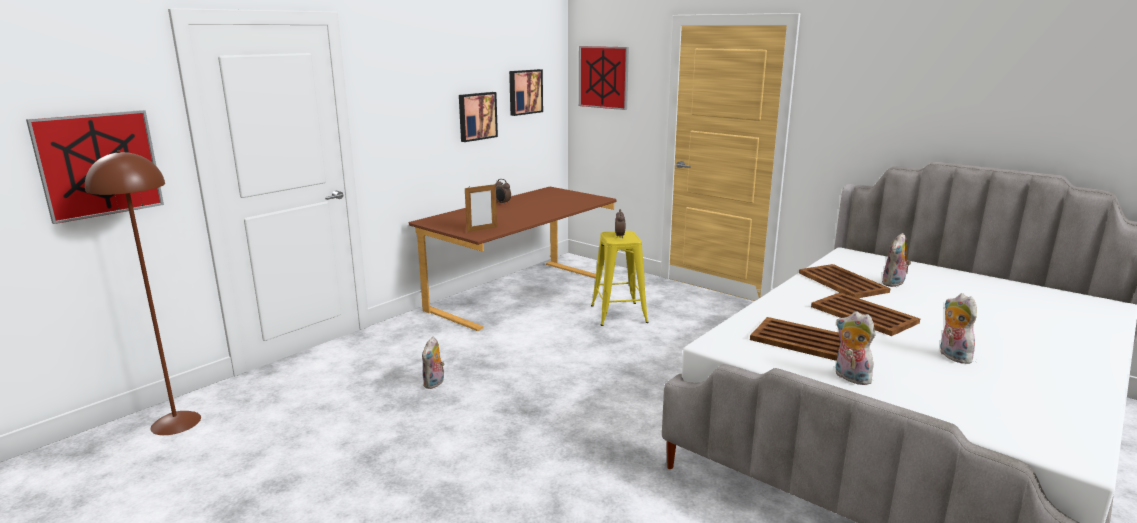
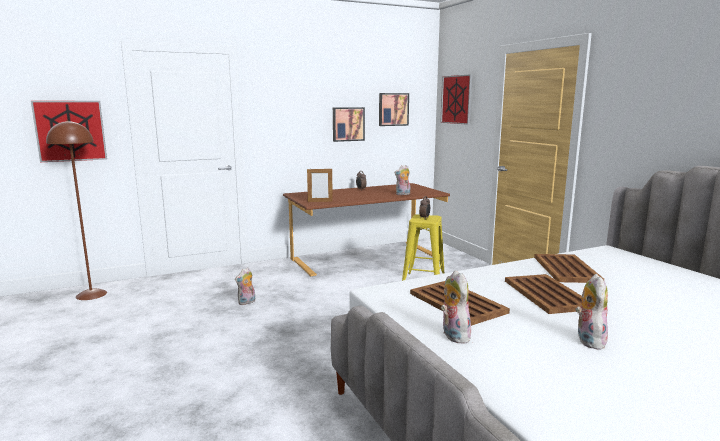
camera: 25 degrees right, 5 degrees down
plush toy [882,233,911,287] -> plush toy moved to [394,165,410,195]

